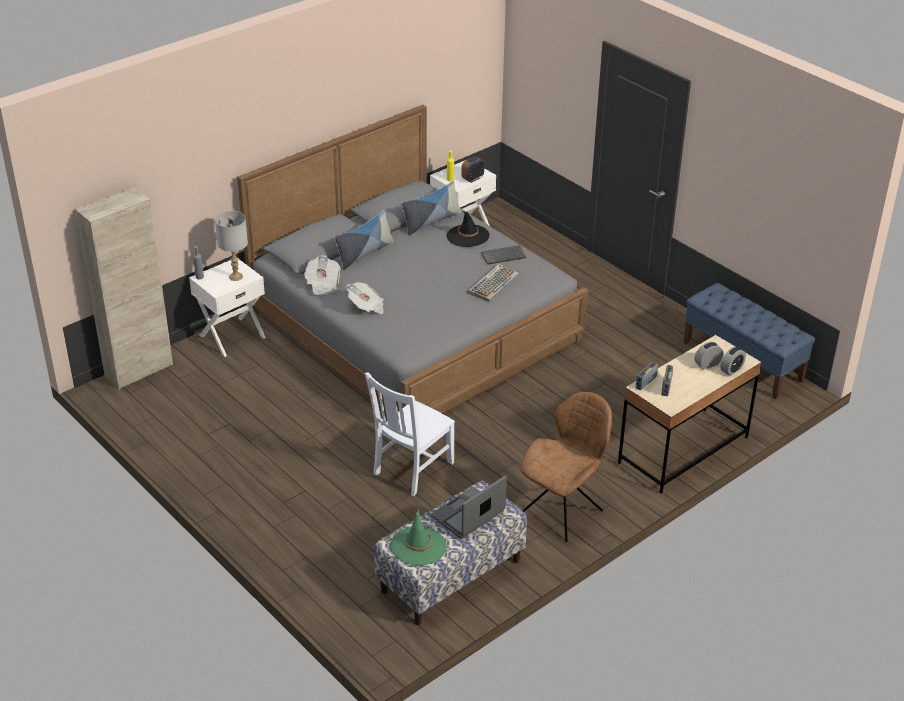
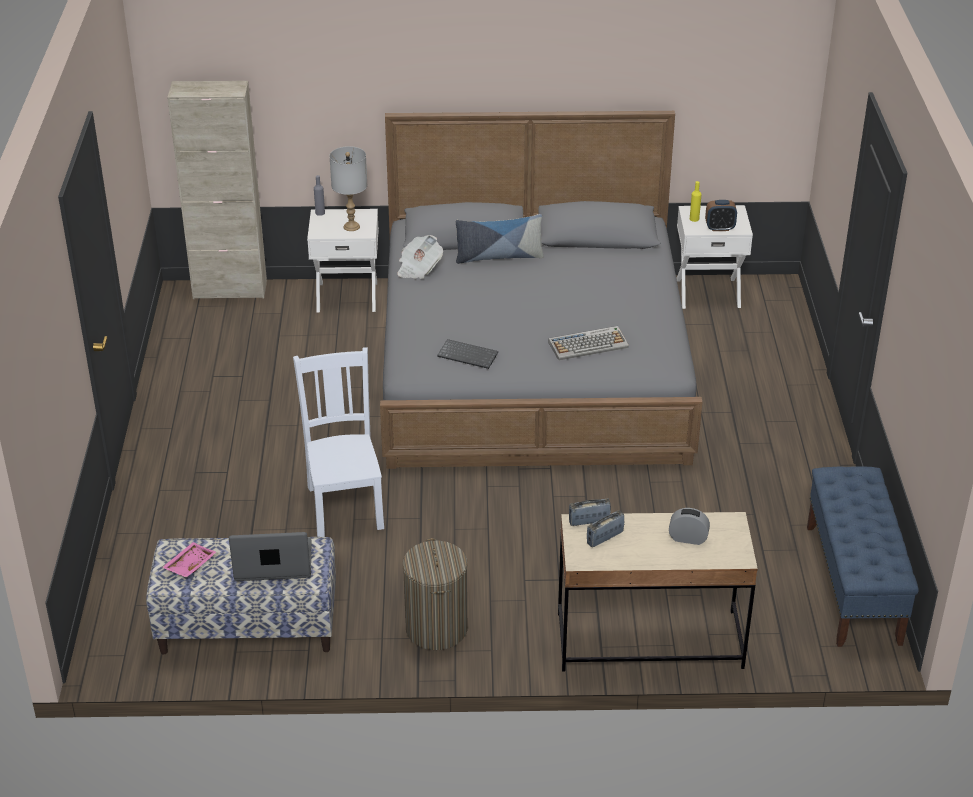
camera: 40 degrees right, 0 degrees up
newspaper [347,282,384,314] -> none
white chair [365,372,455,496] -> white chair turned 90 degrees clockwise [293,348,384,537]
green hat [391,510,447,566] -> pink tray [162,542,217,578]
pillow [402,181,461,235] -> none
black hat [446,211,490,247] -> none
keyboard [481,245,526,265] -> keyboard moved to [437,339,498,369]
brown chair [520,392,612,542] -> laundry basket [403,538,467,650]
alarm clock [720,347,746,376] -> none

